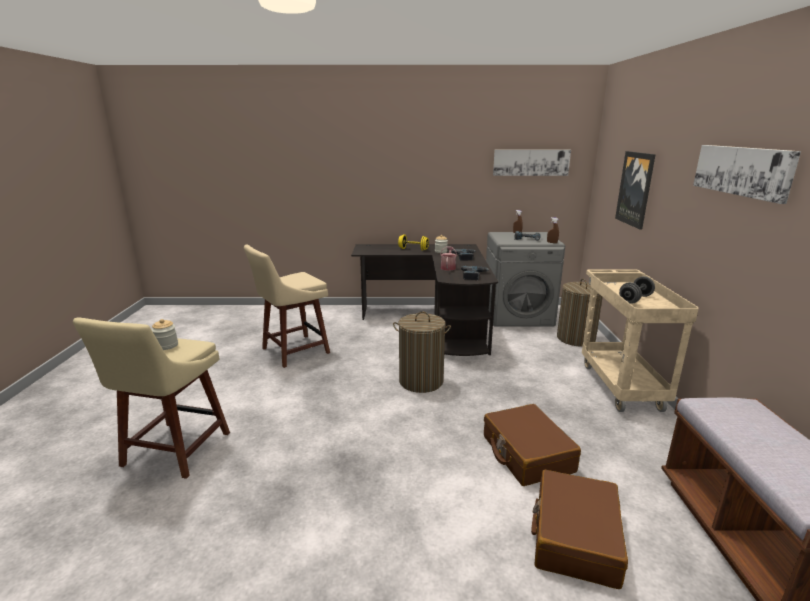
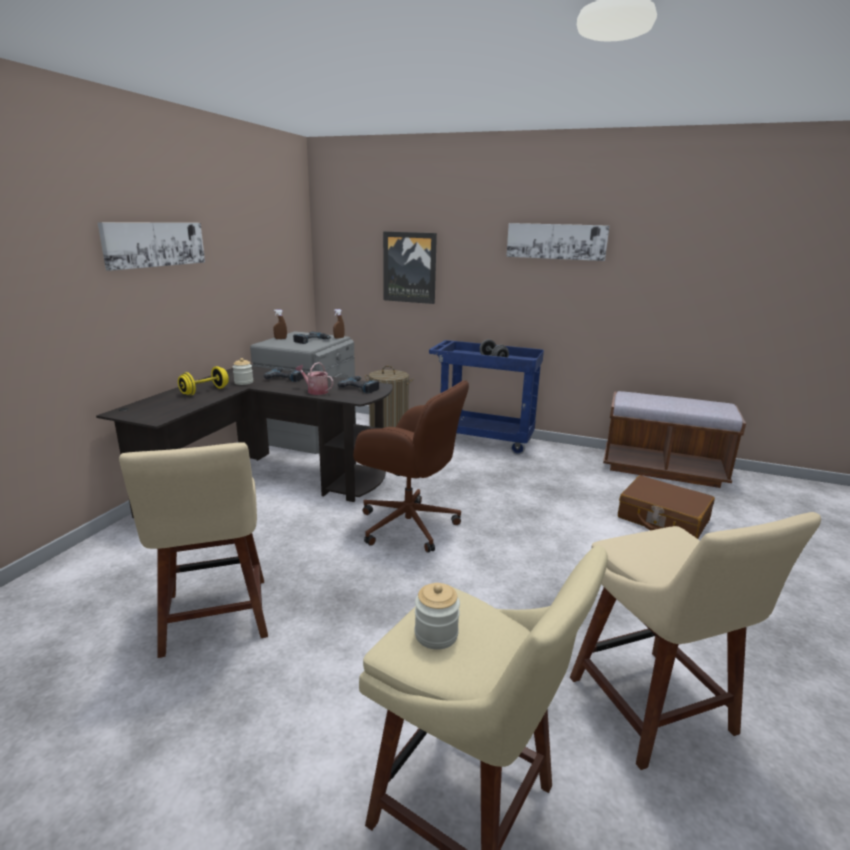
camera: 70 degrees left, 0 degrees up
laundry basket [393,312,451,393] -> brown office chair [353,380,469,553]
brown suitcase [484,404,581,486] -> none
picture [493,149,571,176] -> picture moved to [98,222,205,271]
beige cart [582,269,699,412] -> blue cart [429,340,544,455]
none -> beige stool [570,512,821,770]

